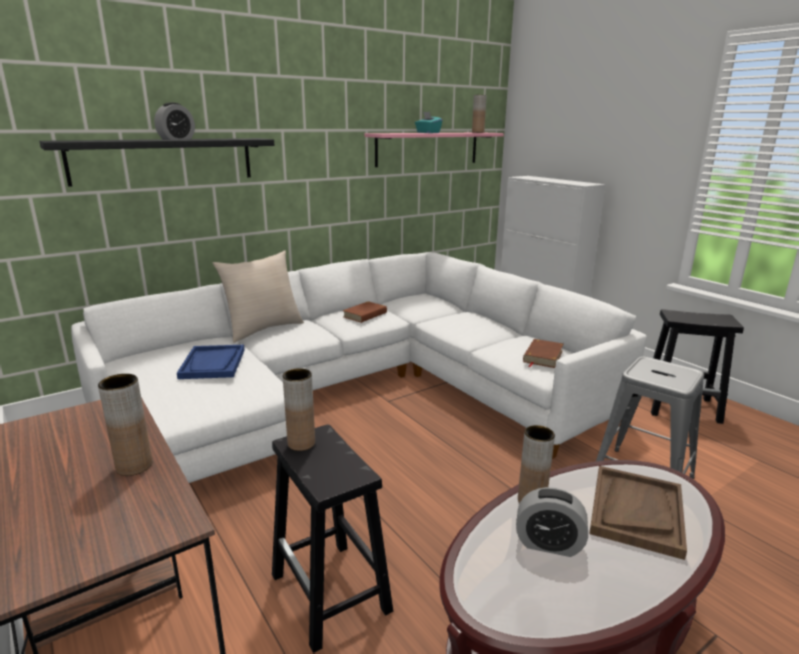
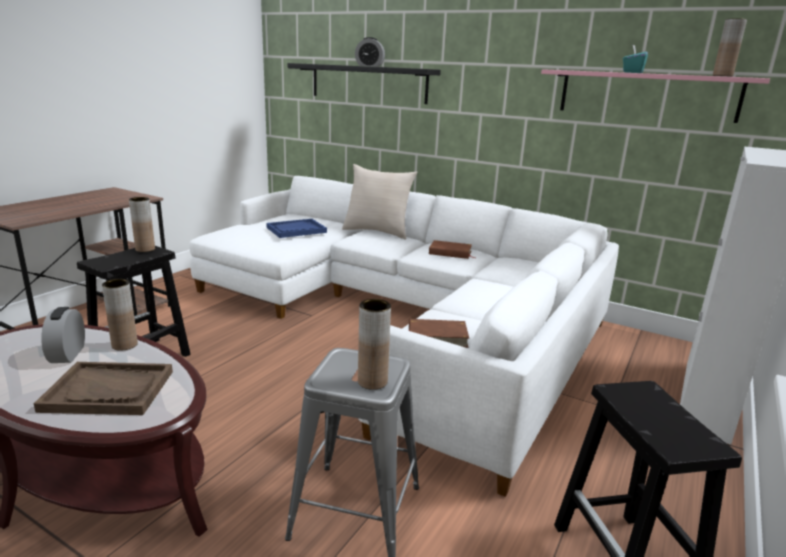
camera: 65 degrees right, 0 degrees up
brown vase [98,374,152,476] -> brown vase moved to [358,299,391,390]

